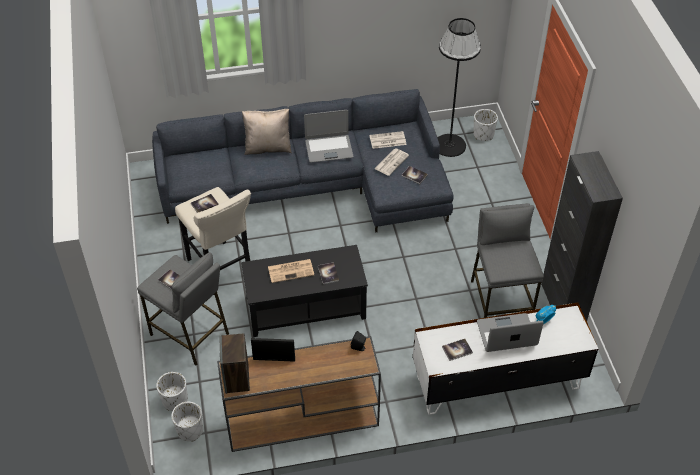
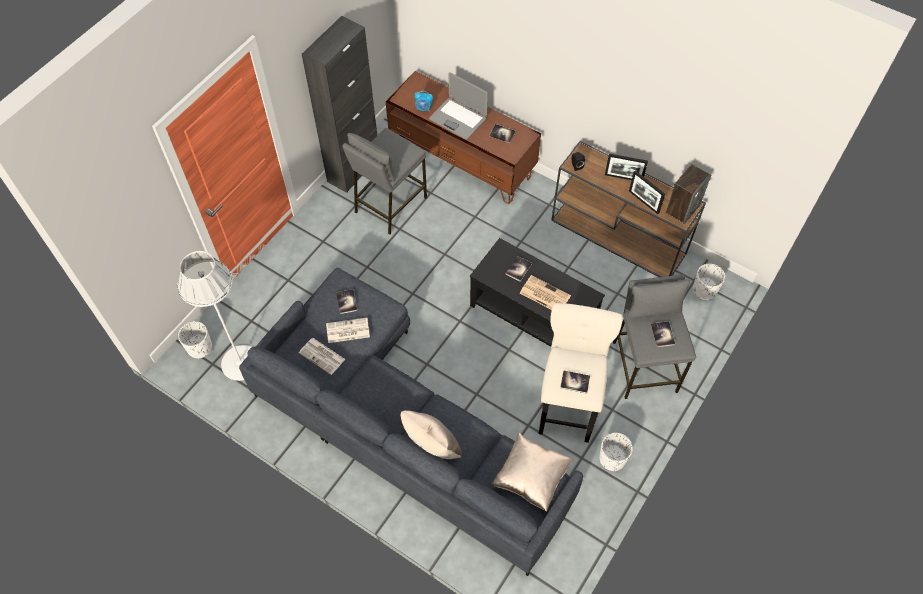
camera: 135 degrees left, 10 degrees up
white planter [156,372,188,411] -> white planter moved to [599,433,633,471]
laptop [304,110,353,163] -> none
white tv stand [413,303,598,415] -> brown tv stand [386,71,541,204]
black floor lamp [437,18,481,157] -> white floor lamp [177,251,252,381]
none -> beige pillow [491,432,574,512]
none -> picture frame [605,154,648,180]

